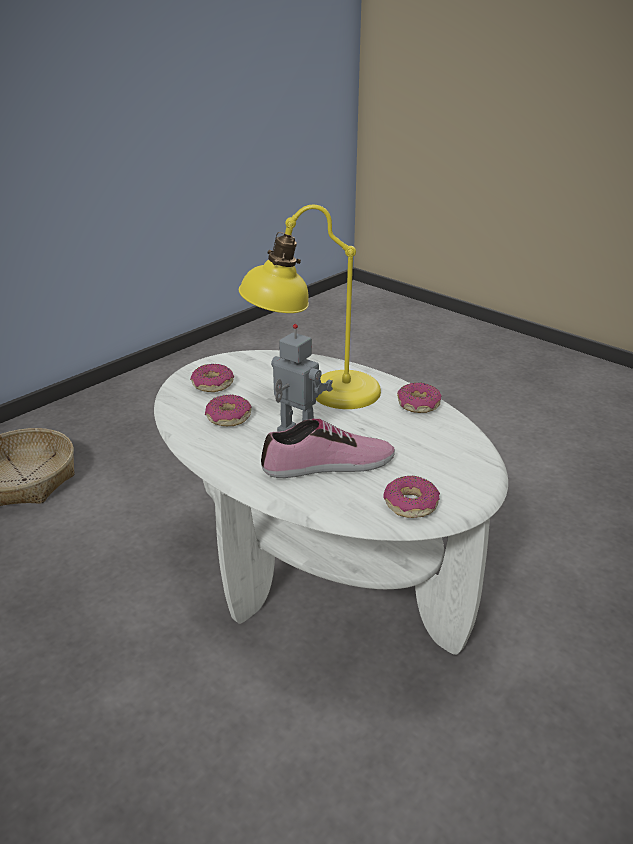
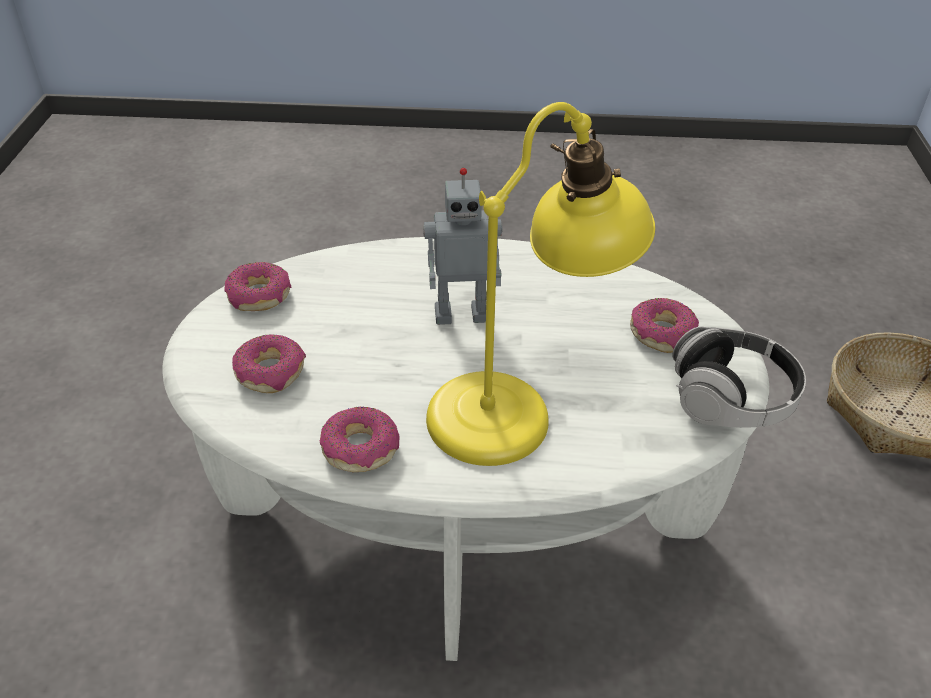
camera: 140 degrees right, 10 degrees up
donut [205,395,251,426] -> donut moved to [232,334,306,393]
shoe [261,419,395,478] -> none
none -> headphones [672,326,806,428]

